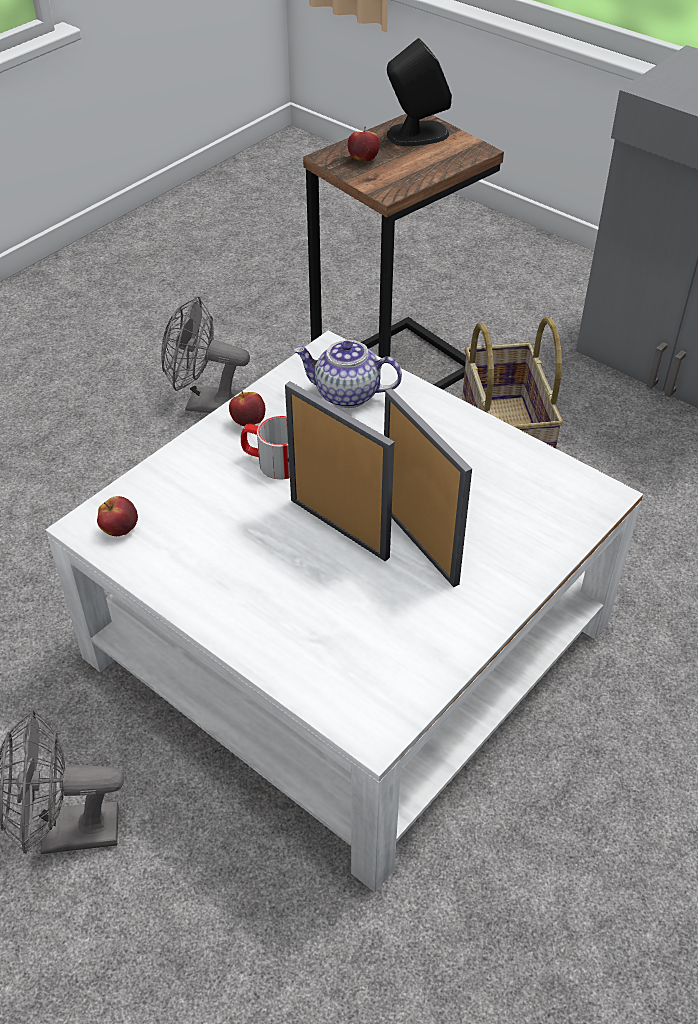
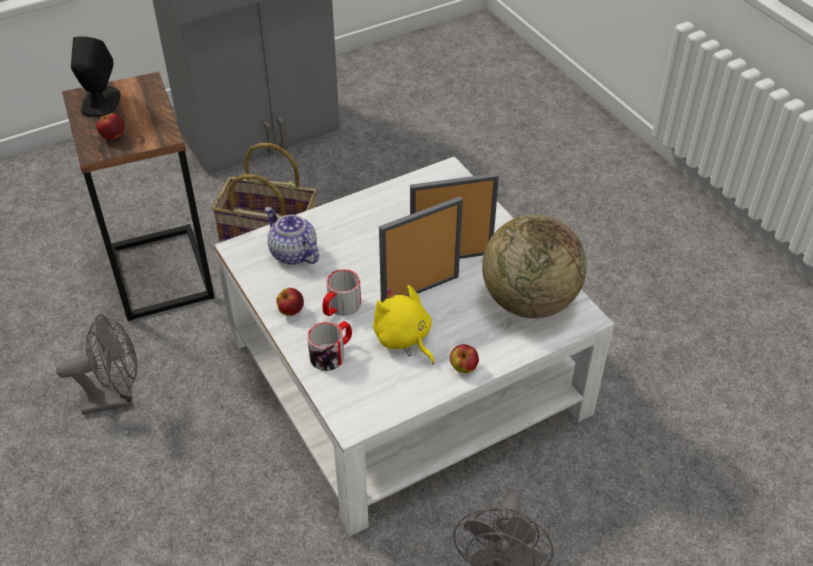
camera: 70 degrees left, 0 degrees up
apple [97,496,138,536] -> apple moved to [450,344,479,373]
grey fan [161,296,250,413] -> grey fan turned 135 degrees counterclockwise [56,314,138,415]
teapot [293,340,402,408] -> teapot turned 105 degrees clockwise [265,207,319,265]
none -> mug [307,321,352,371]
none -> yellow plush toy [373,285,434,364]
none -> globe [482,214,587,318]

